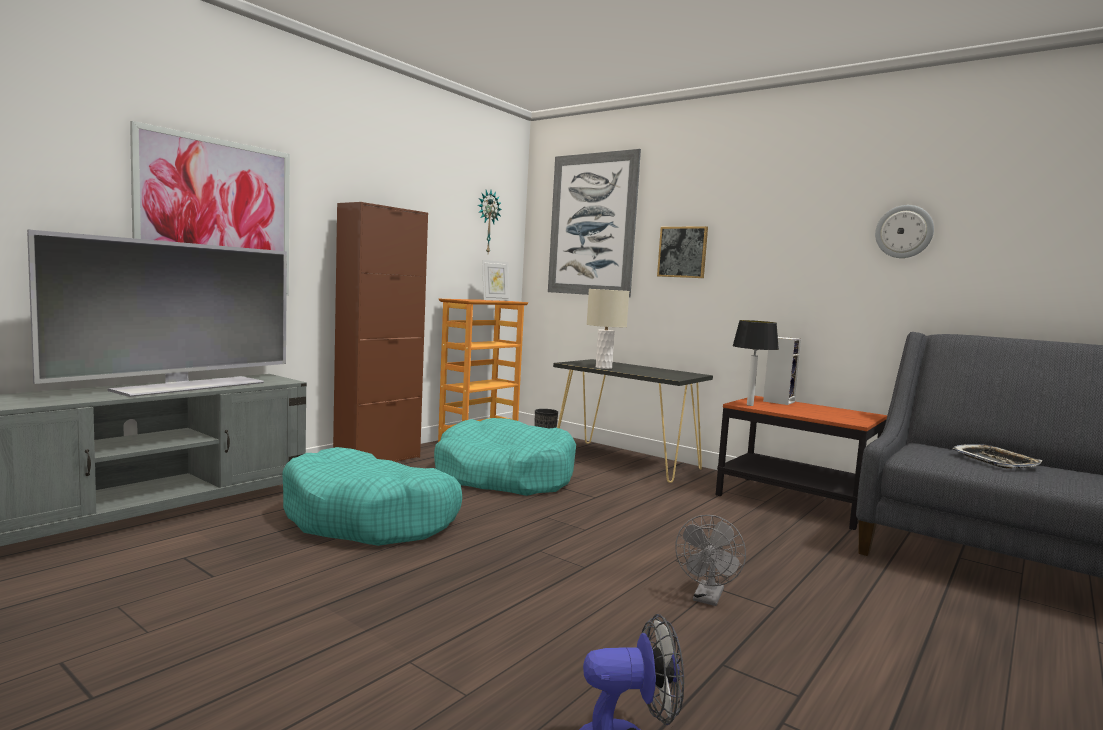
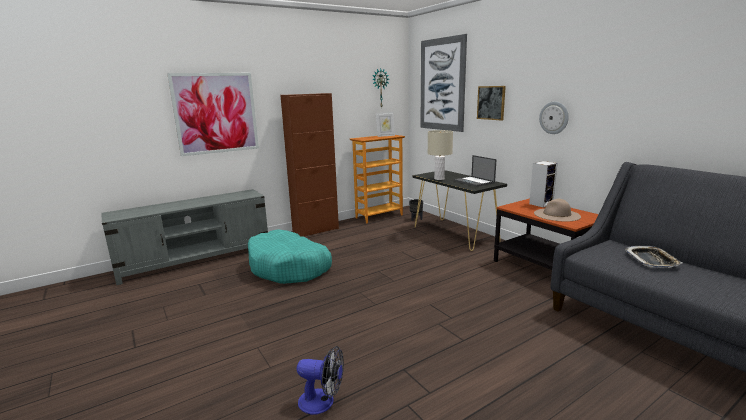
camera: 20 degrees right, 10 degrees up
television [27,229,287,397] -> none
turquoise dog bed [434,418,576,496] -> none
grey fan [675,515,746,606] -> none
table lamp [733,320,779,406] -> none
wall clock [875,205,934,258] -> wall clock moved to [539,102,569,134]
none -> laptop [454,155,497,187]
none -> beige hat [534,199,581,222]

